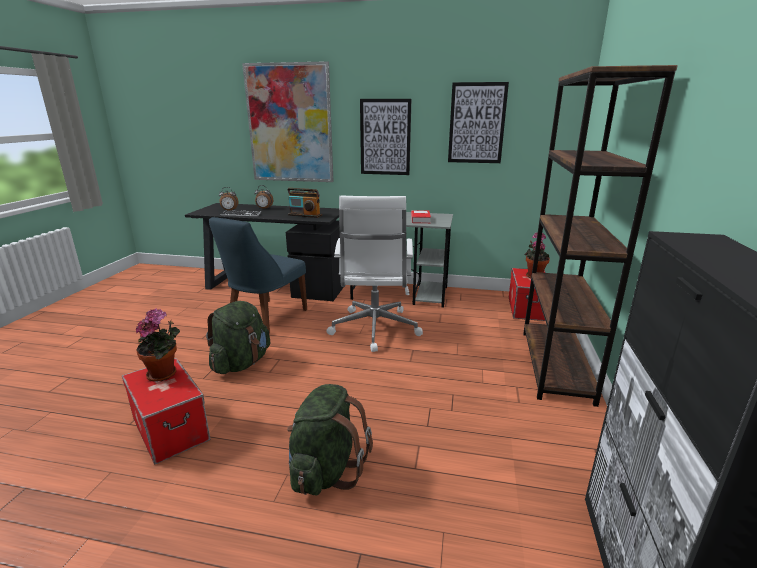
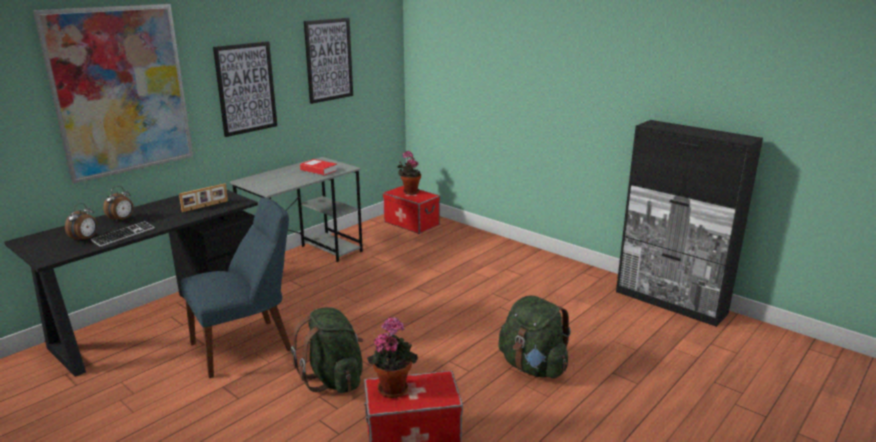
camera: 60 degrees left, 0 degrees up
blue chair [209,217,307,334] -> blue chair turned 90 degrees counterclockwise [181,197,291,378]
radio [287,188,322,218] -> picture frame [179,184,228,212]
white office chair [327,196,423,352] -> none
brown bookcase [523,65,678,407] -> none

